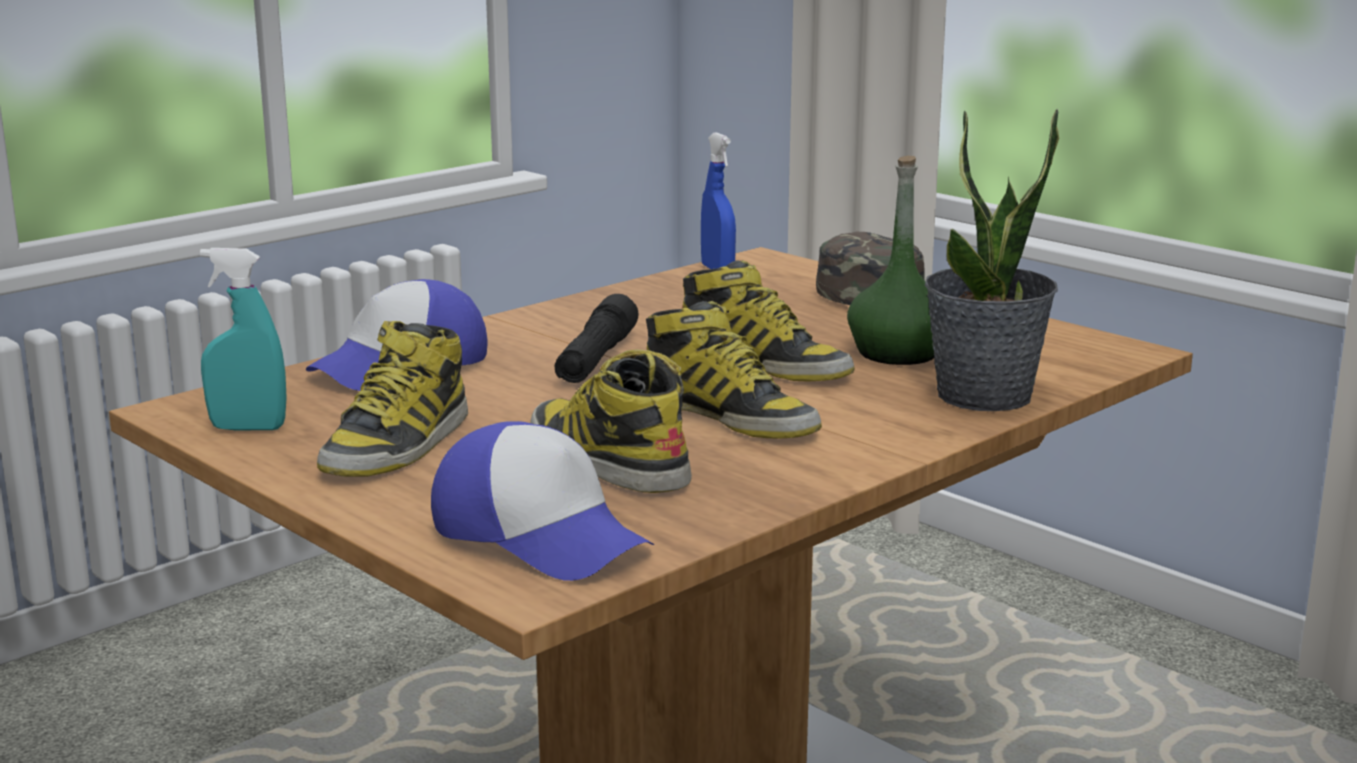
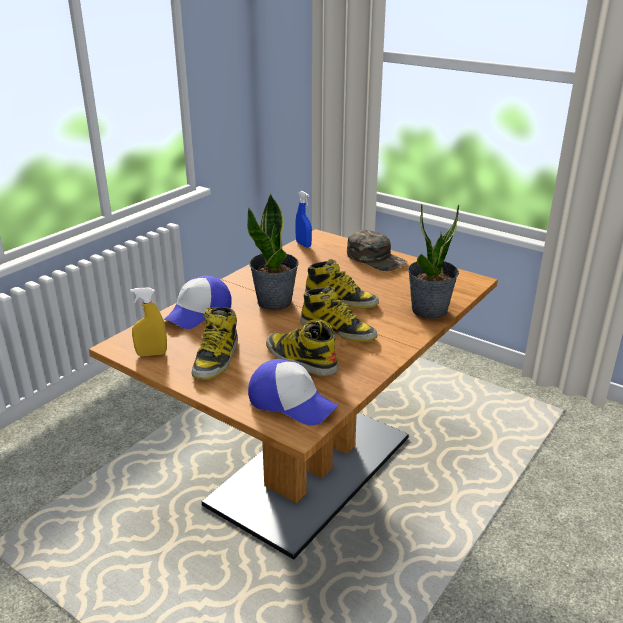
camera: 10 degrees left, 10 degrees up
turquoise spray bottle [200,248,287,431] -> yellow spray bottle [130,287,167,356]
black flashlight [554,294,638,383] -> potted plant [247,194,299,310]
green bottle [847,156,934,365] -> none

